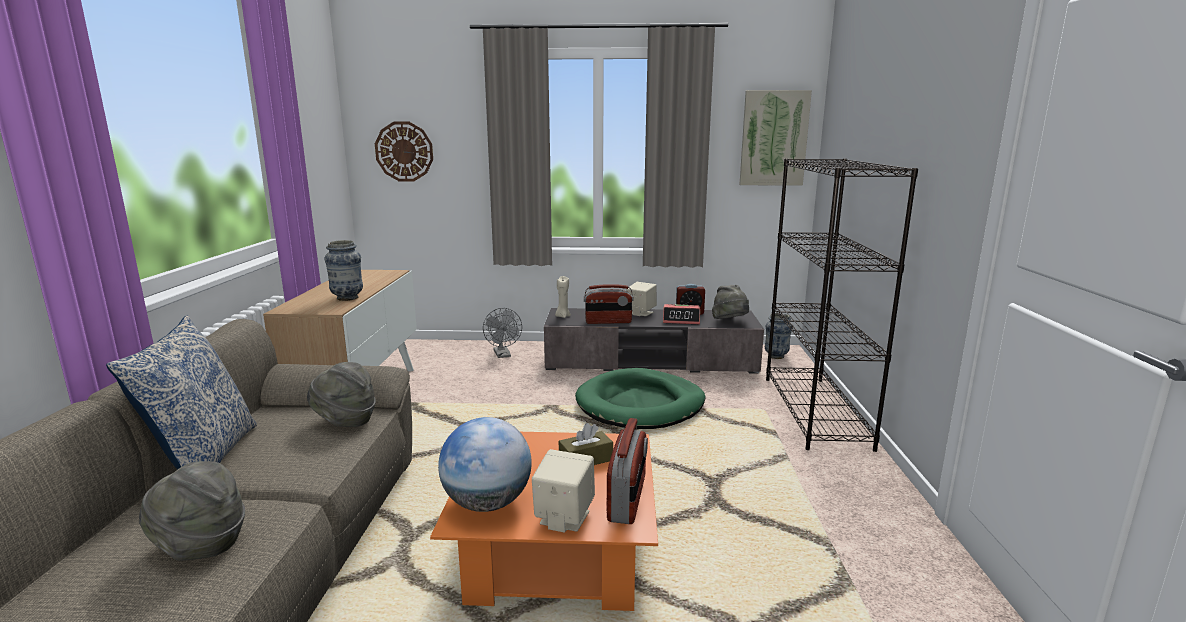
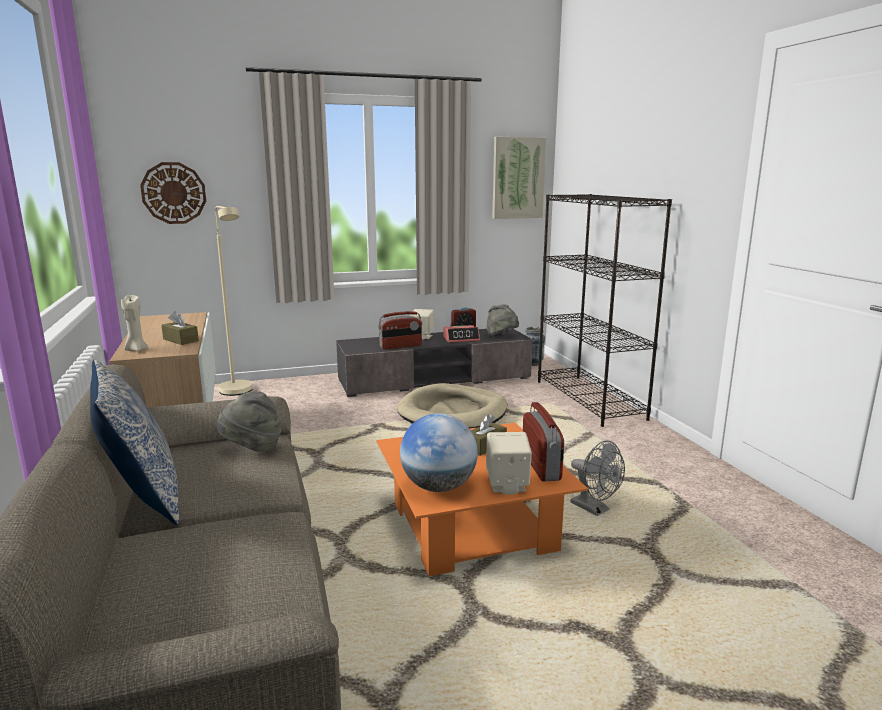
camera: 20 degrees left, 0 degrees up
grey hat [139,461,245,561] -> none
vase [325,240,363,301] -> brown tissue box [161,311,199,345]
grey fan [483,308,522,358] -> grey fan moved to [570,441,625,516]
beige candle [555,276,571,318] -> beige candle moved to [121,295,148,351]
green dog bed [575,368,705,429] -> beige dog bed [397,383,507,428]
none -> beige floor lamp [215,206,253,396]

